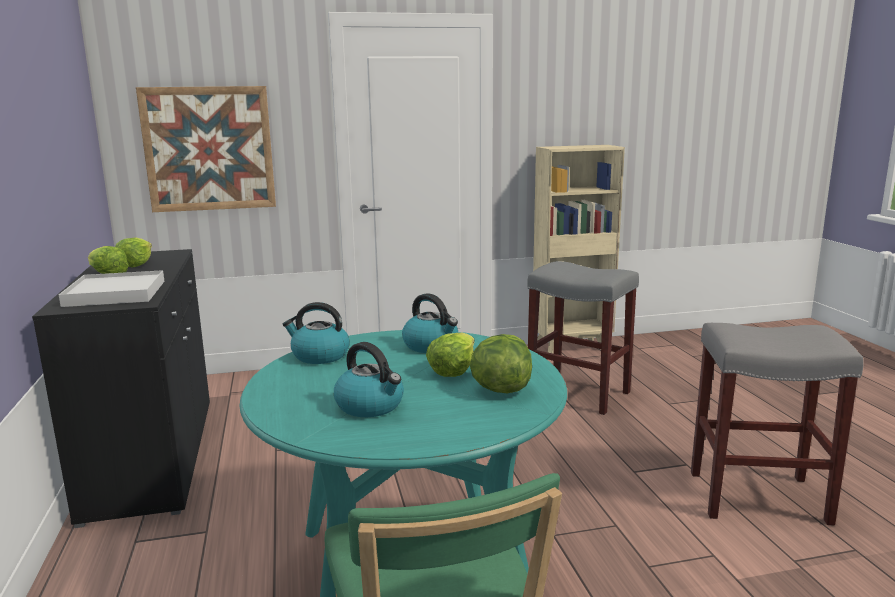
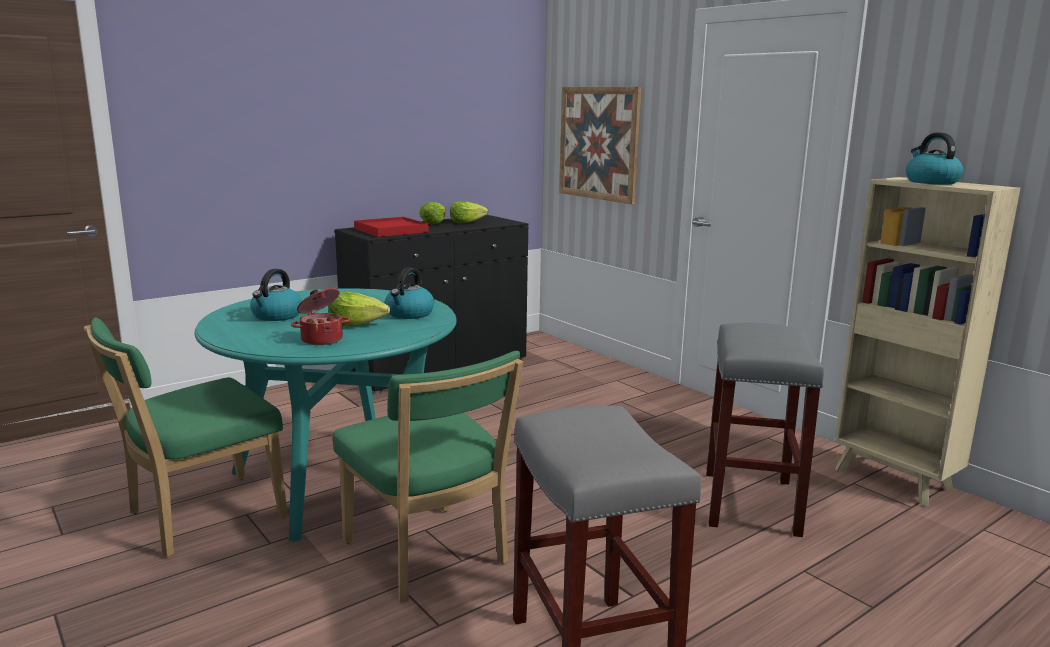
camera: 65 degrees right, 0 degrees up
white tray [59,270,164,307] -> red tray [354,217,429,237]
kettle [283,302,350,364] -> kettle moved to [906,132,963,184]
lettuce [470,334,532,393] -> cooking pot [291,288,350,345]
none -> green chair [333,351,523,603]

